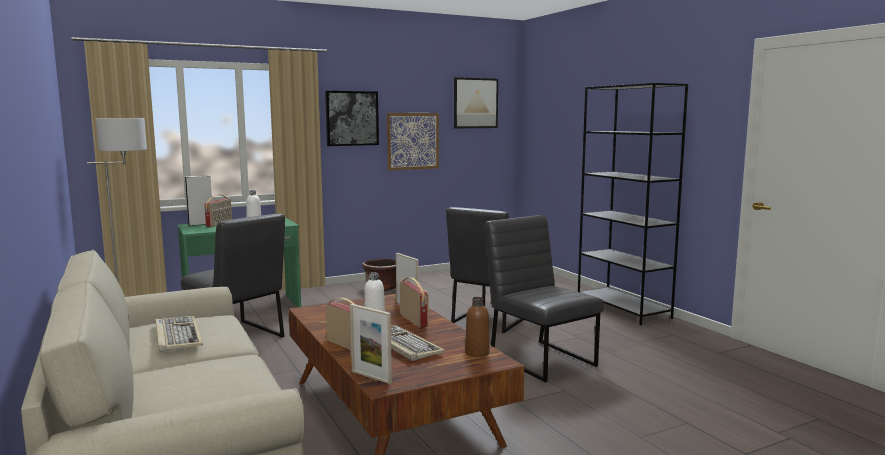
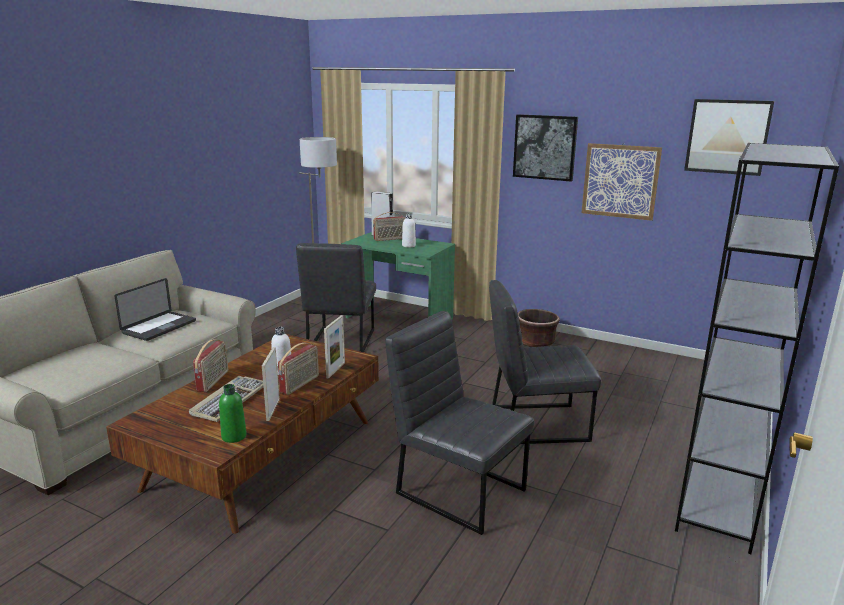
camera: 55 degrees right, 10 degrees up
keyboard [155,316,203,352] -> laptop [114,278,196,341]
picture frame [350,304,392,384] -> picture frame moved to [262,347,280,421]
brown bottle [465,297,490,357] -> green bottle [219,384,247,443]
grey chair [485,215,604,382] -> grey chair turned 75 degrees counterclockwise [385,311,534,535]

